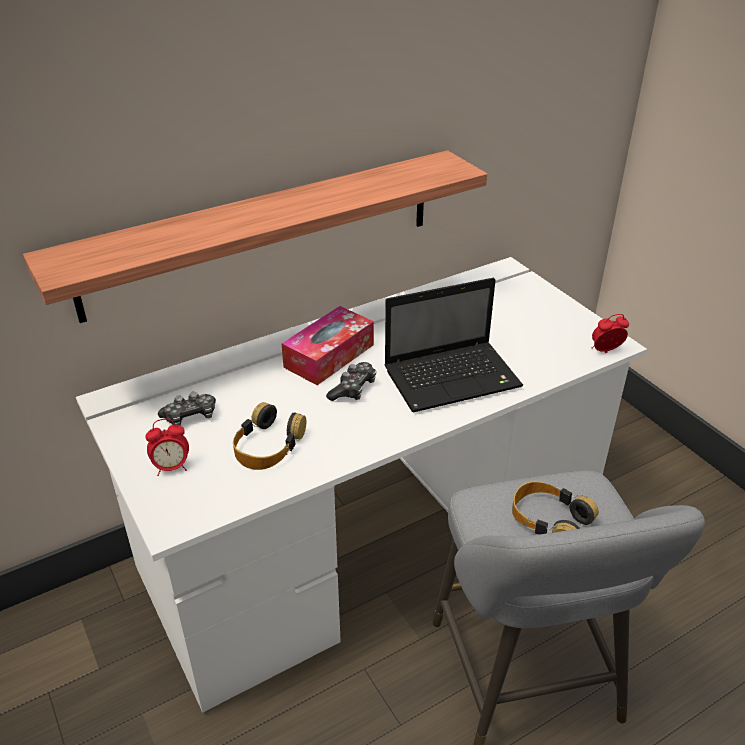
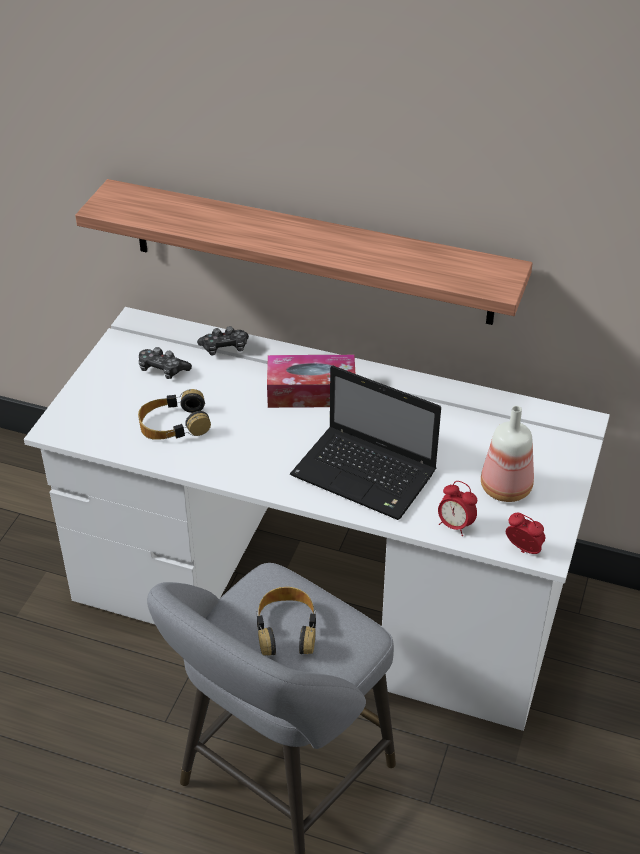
camera: 50 degrees right, 5 degrees up
alarm clock [145,419,189,476] -> alarm clock moved to [438,481,477,536]
game controller [326,362,376,401] -> game controller moved to [197,326,249,355]
none -> bottle [481,406,534,502]

